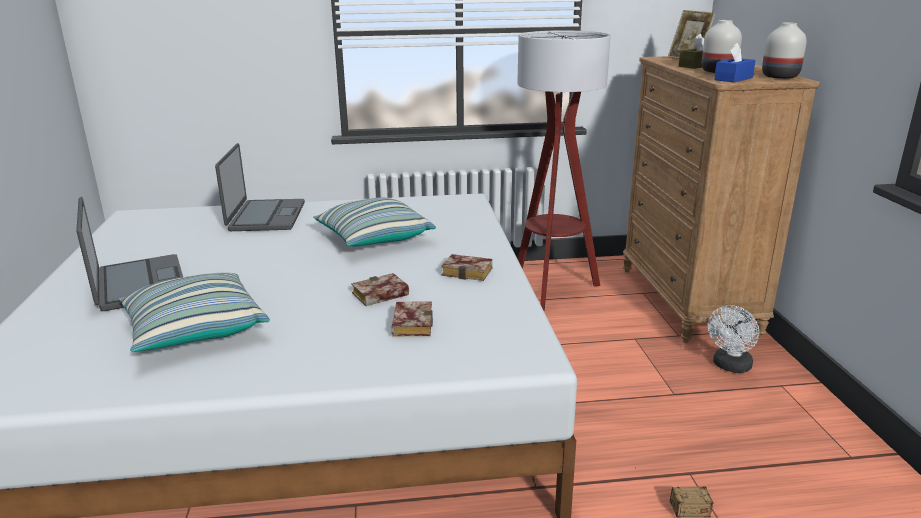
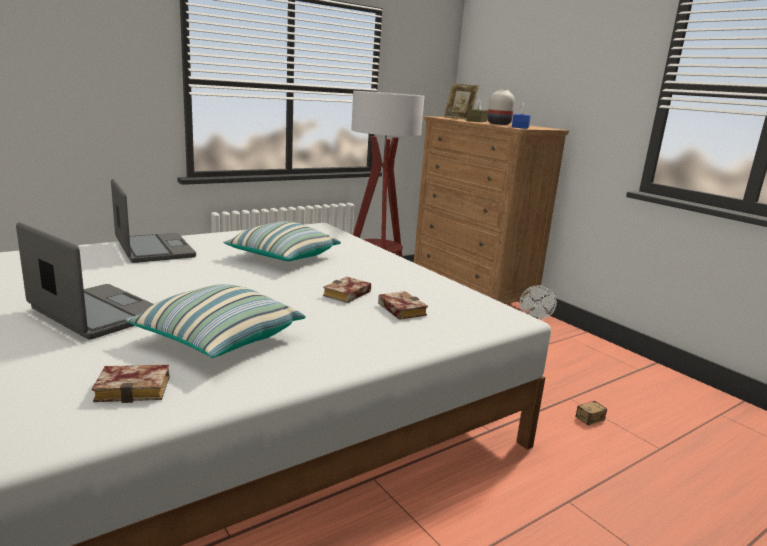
camera: 30 degrees left, 5 degrees down
book [441,254,492,281] -> book moved to [92,365,170,403]
white vase [762,22,807,79] -> none

